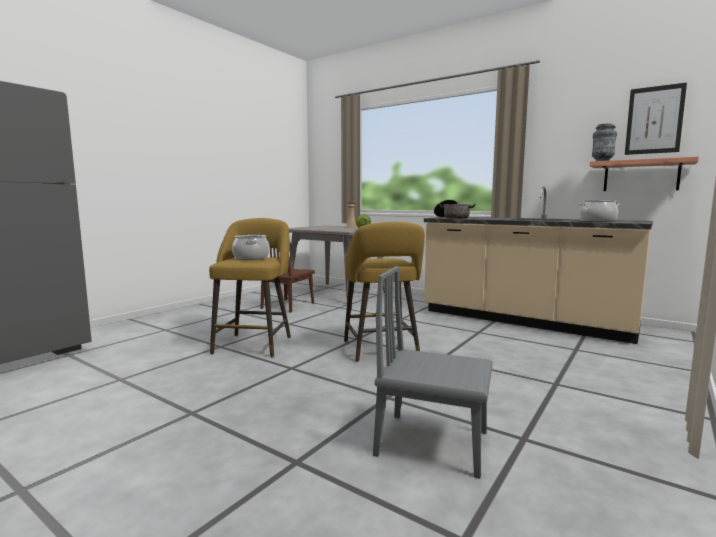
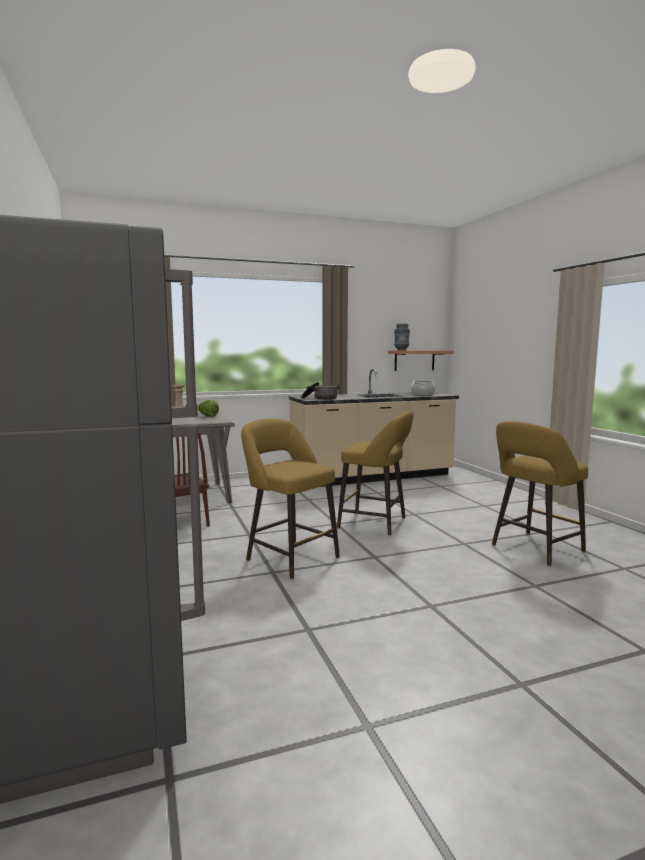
camera: 55 degrees left, 0 degrees up
cooking pot [232,235,270,260] -> none
grey chair [373,266,493,478] -> yellow stool [492,421,588,566]
picture [625,83,687,155] -> none

